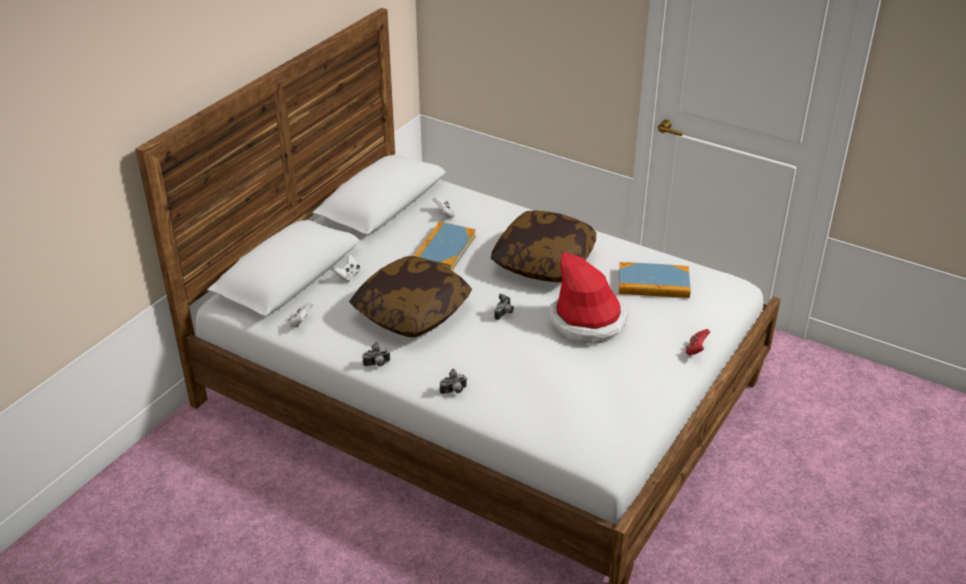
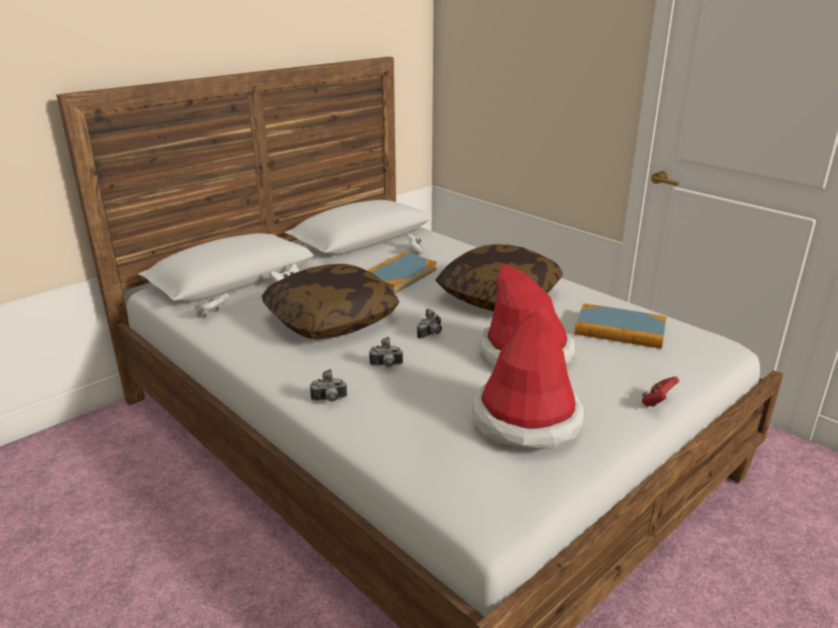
camera: 15 degrees right, 10 degrees down
camera [362,342,390,367] -> camera moved to [369,337,403,367]
none -> hat [472,310,584,449]

